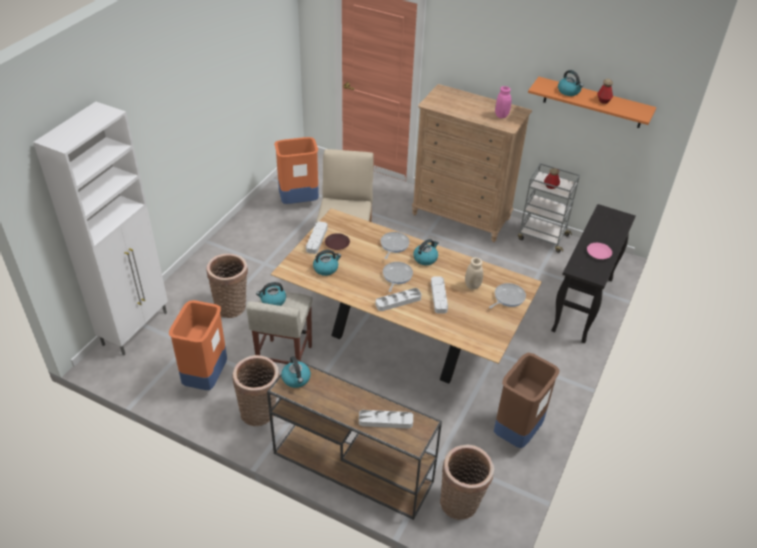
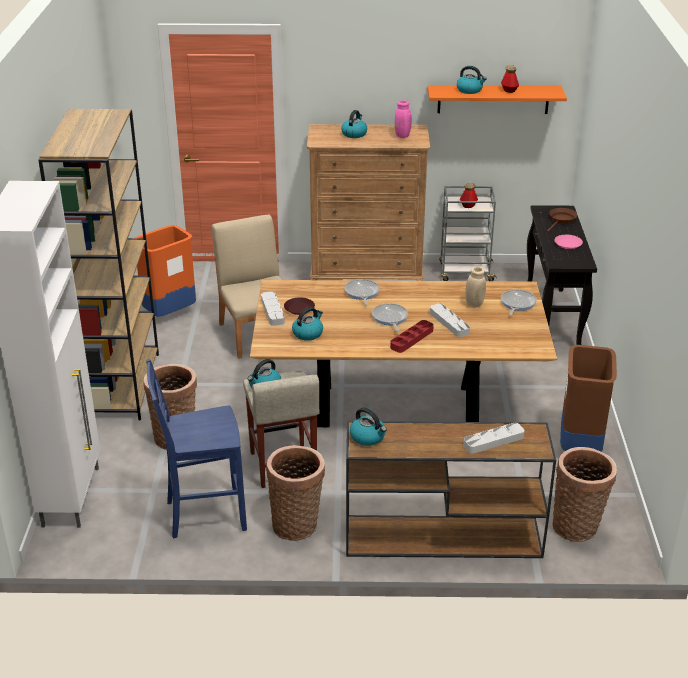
camera: 25 degrees left, 10 degrees down
orange trash can [169,300,227,390] -> blue chair [146,359,247,538]
grey tray [376,288,421,311] -> red tray [390,320,434,353]
kettle [413,239,439,265] -> kettle moved to [341,110,367,138]
none -> brown bookcase [38,109,159,420]
none -> brown frying pan [547,208,578,232]

